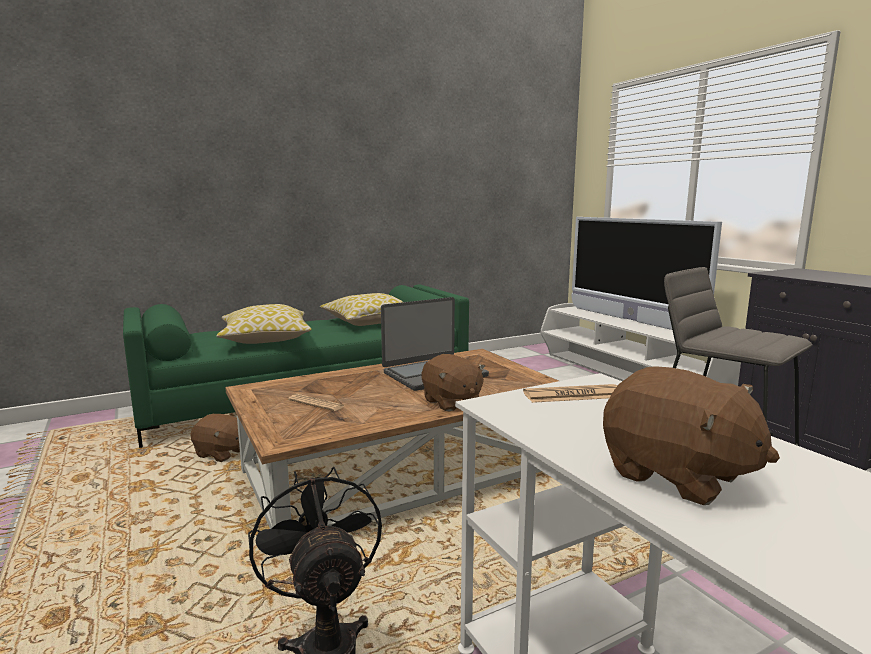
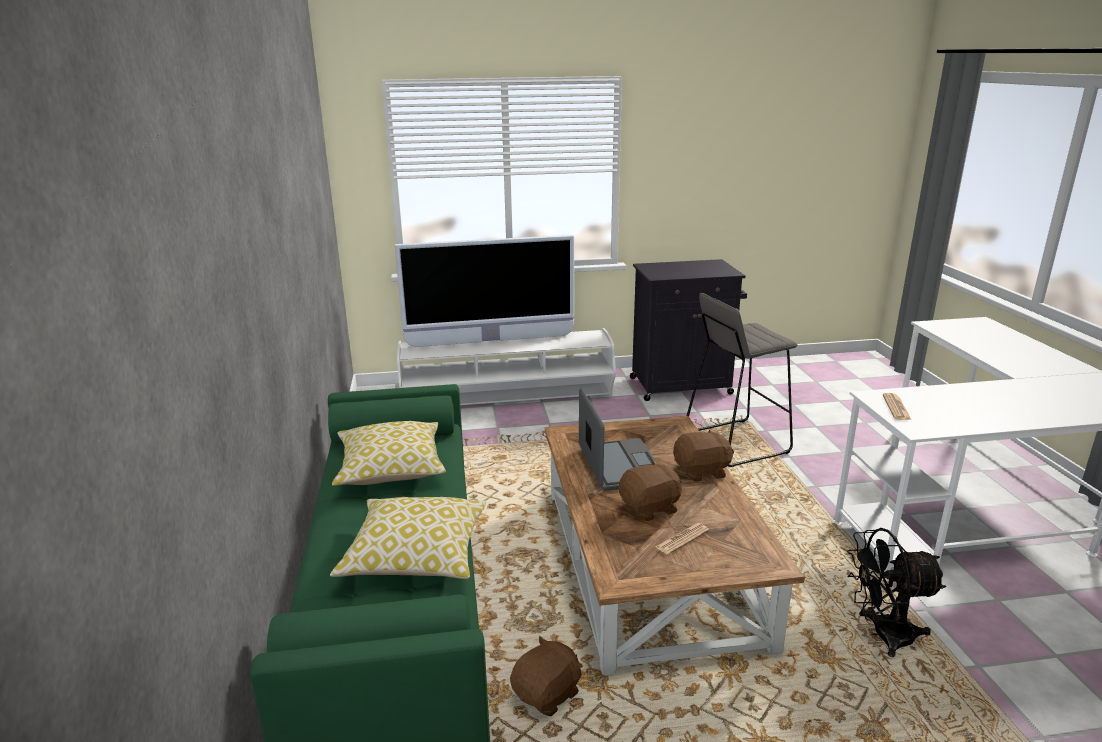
camera: 70 degrees left, 10 degrees up
brown plush toy [603,366,780,505] -> brown plush toy moved to [619,460,682,521]

